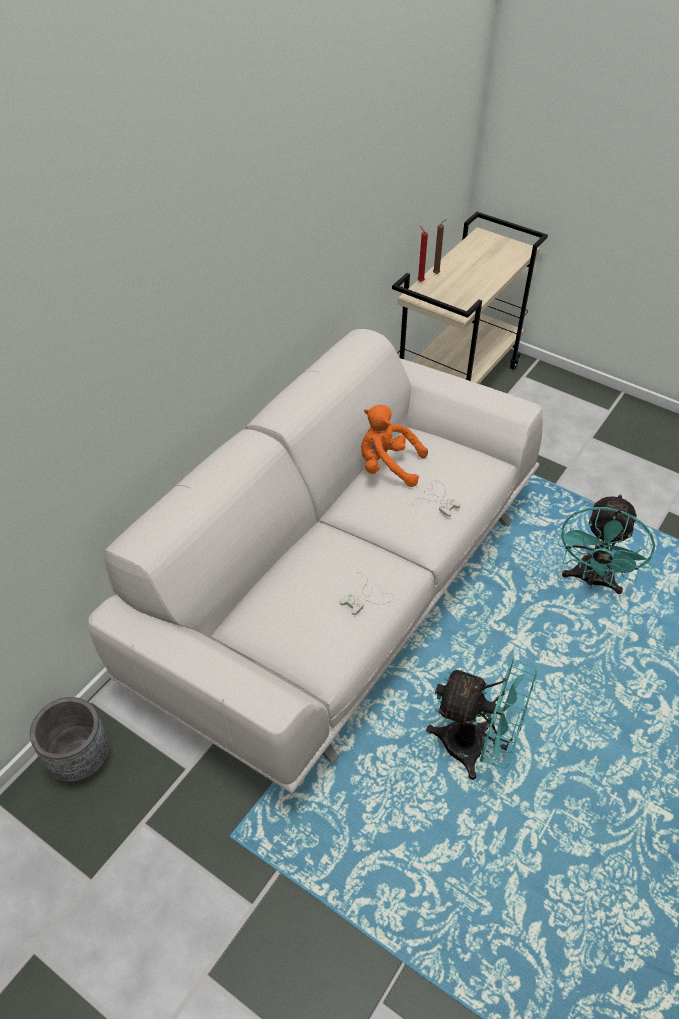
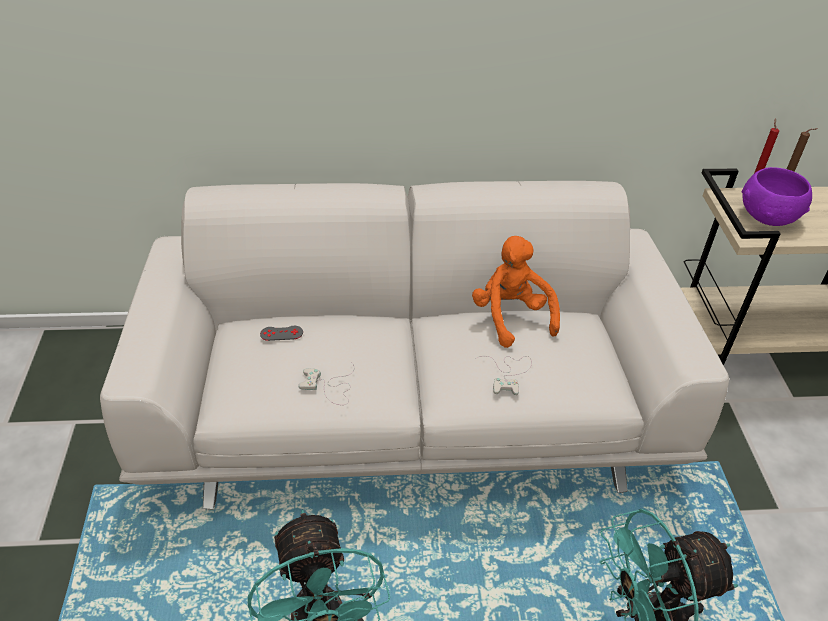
camera: 50 degrees right, 5 degrees down
grey planter [30,697,109,782] -> none
none -> grey game controller [260,326,303,341]
none -> purple bowl [742,167,812,226]

